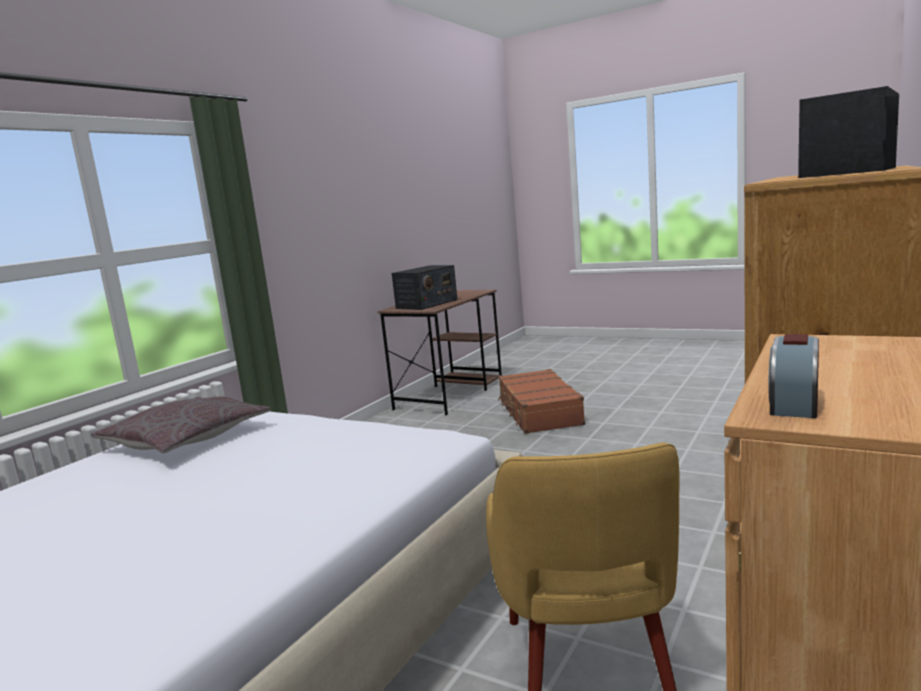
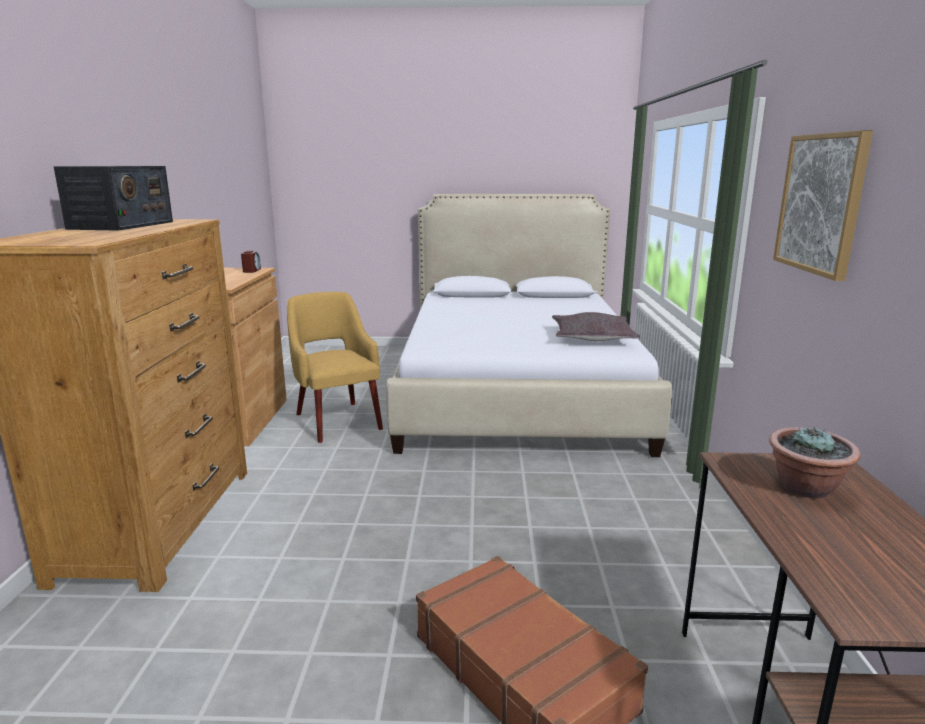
camera: 150 degrees right, 5 degrees up
radio [392,265,457,310] -> potted plant [769,427,861,499]
none -> picture [773,130,873,281]

